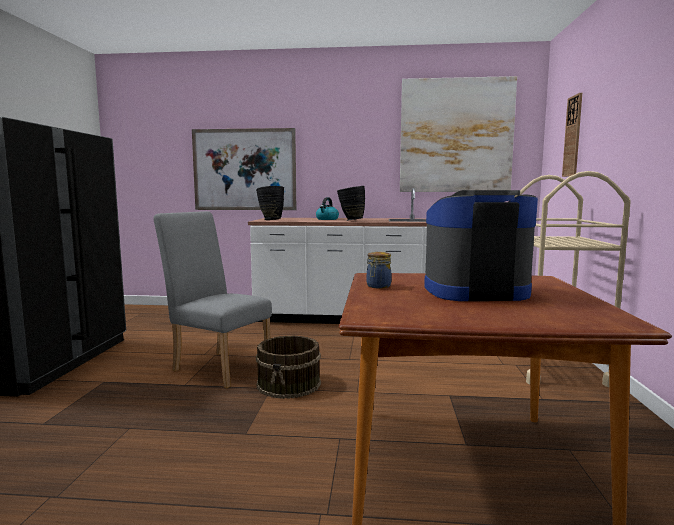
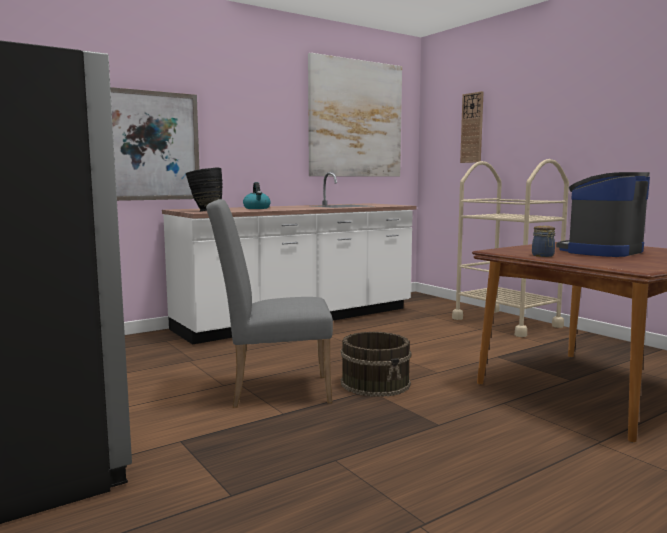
camera: 40 degrees left, 0 degrees up
black vase [337,186,365,221] -> none

